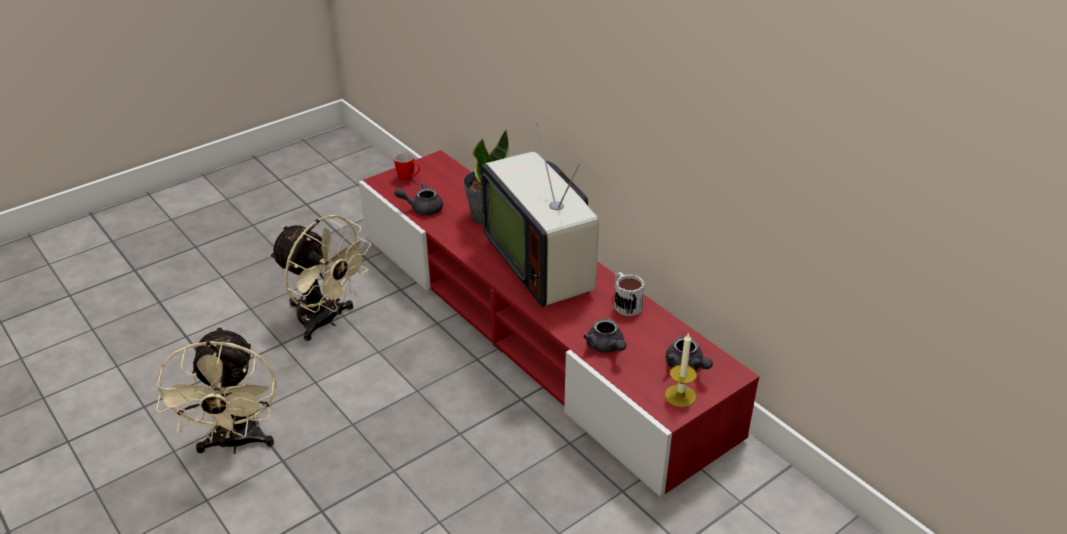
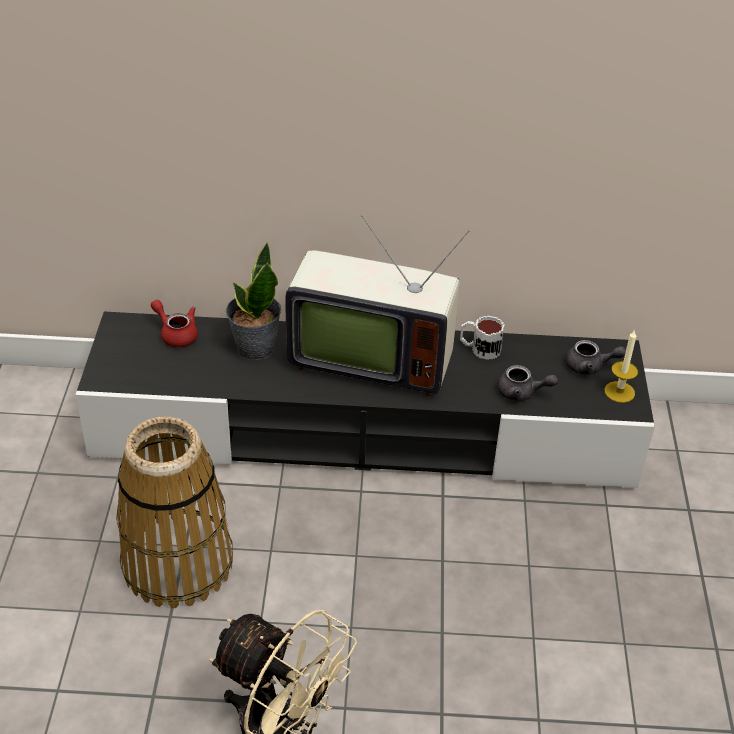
camera: 50 degrees left, 5 degrees up
beige fan [269,215,371,341] -> basket [116,417,233,608]
red tv stand [359,150,760,497] -> black tv stand [75,312,655,488]
mug [394,152,420,181] -> none
grey teapot [394,182,443,215] -> none
none -> red teapot [151,300,198,347]

